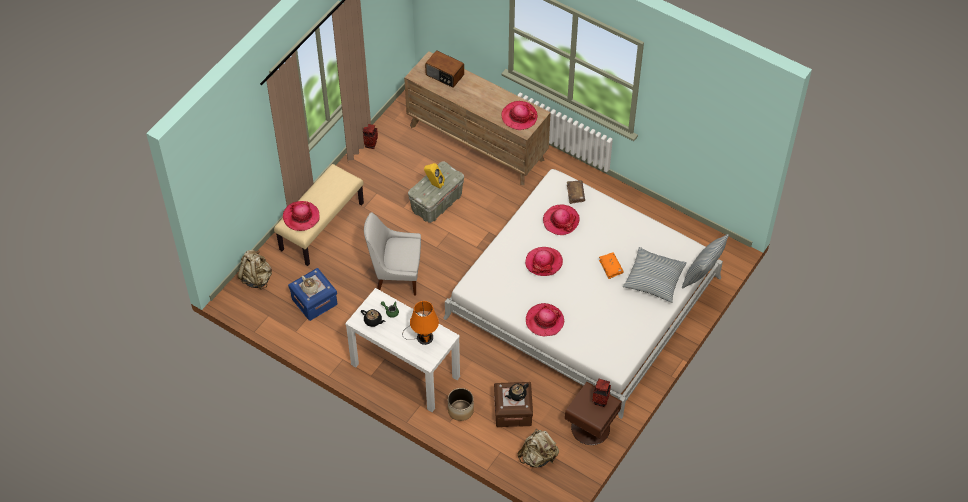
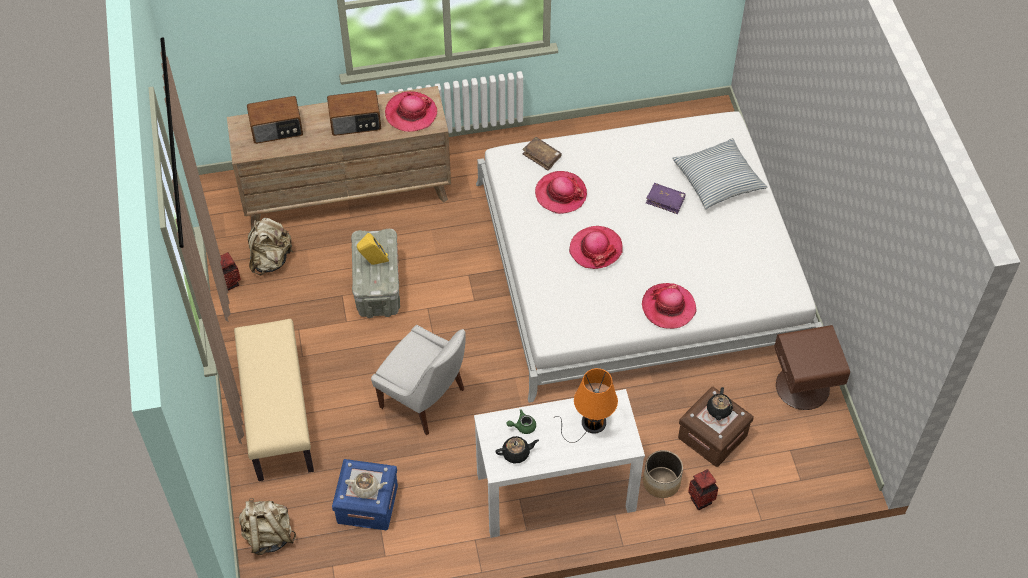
camera: 45 degrees left, 0 degrees up
hat [283,201,319,231] -> none
white chair [364,212,421,295] -> white chair turned 105 degrees counterclockwise [371,325,466,435]
beige backpack [518,429,559,467] -> beige backpack moved to [248,218,293,275]
vase [593,379,611,407] -> vase moved to [688,469,718,510]
orange book [599,252,624,279] -> purple book [646,183,686,214]
pillow [682,234,729,288] -> none
none -> radio [327,90,381,136]

